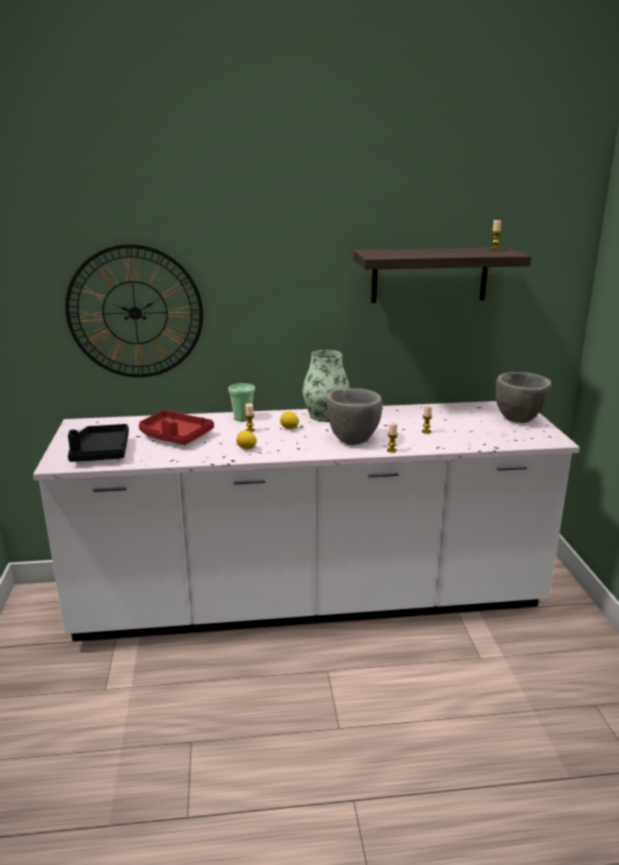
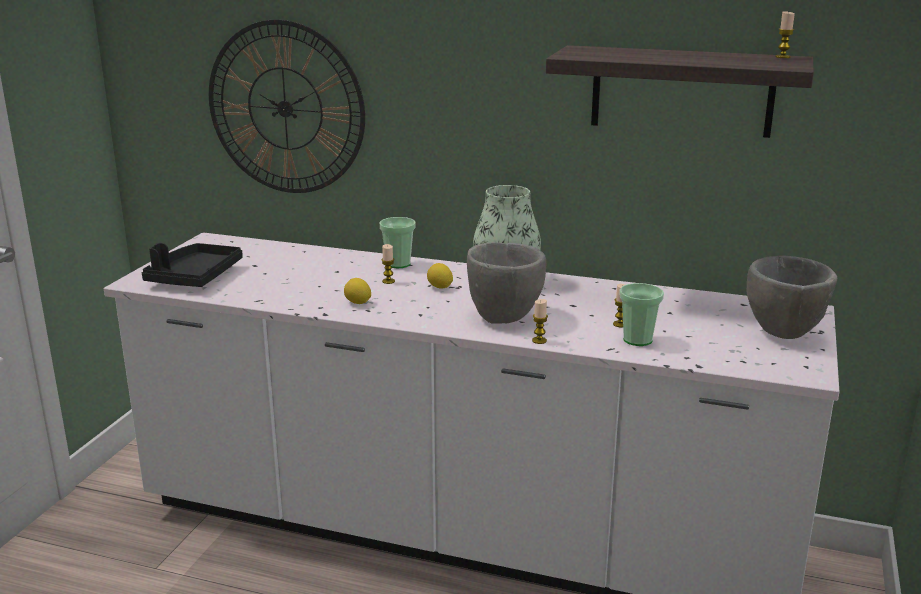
camera: 25 degrees right, 0 degrees up
red tray [139,410,214,445] -> none
none -> cup [619,283,664,346]

